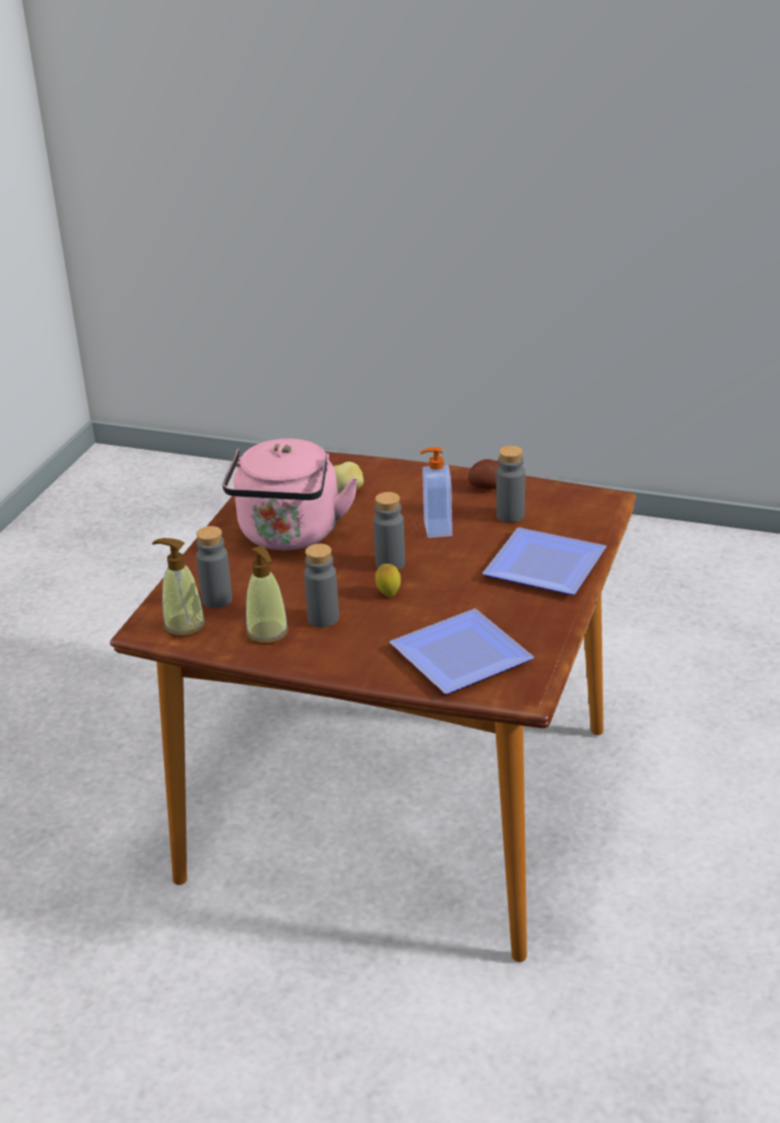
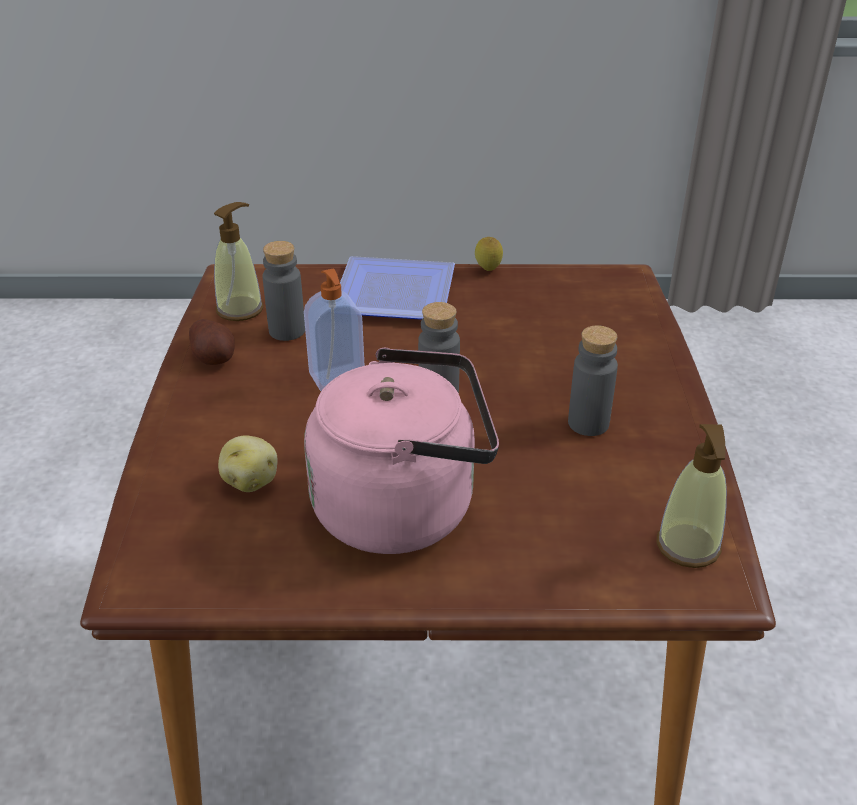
camera: 110 degrees left, 5 degrees up
grey bottle [196,526,232,608] -> none
soap dispenser [246,545,289,644] -> soap dispenser moved to [214,202,264,321]
lemon [375,564,401,597] -> lemon moved to [475,237,503,271]
plate [390,609,534,694] -> none

